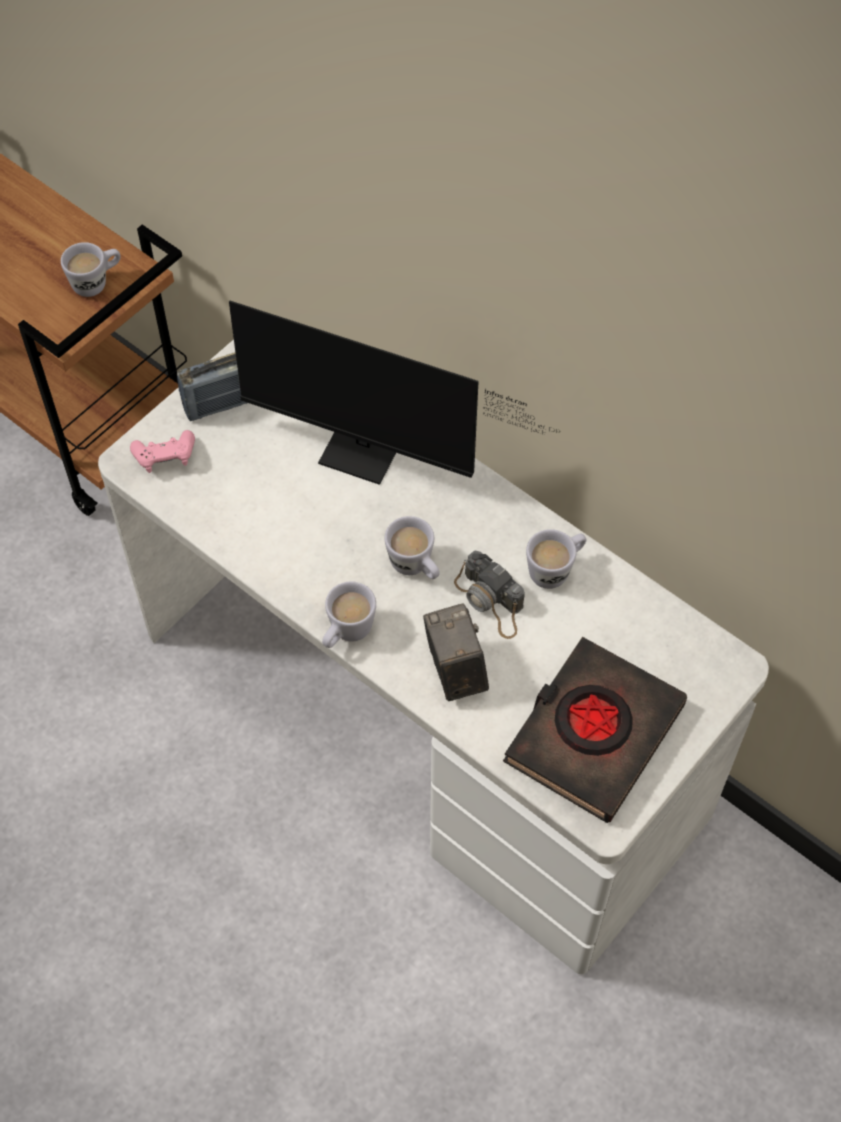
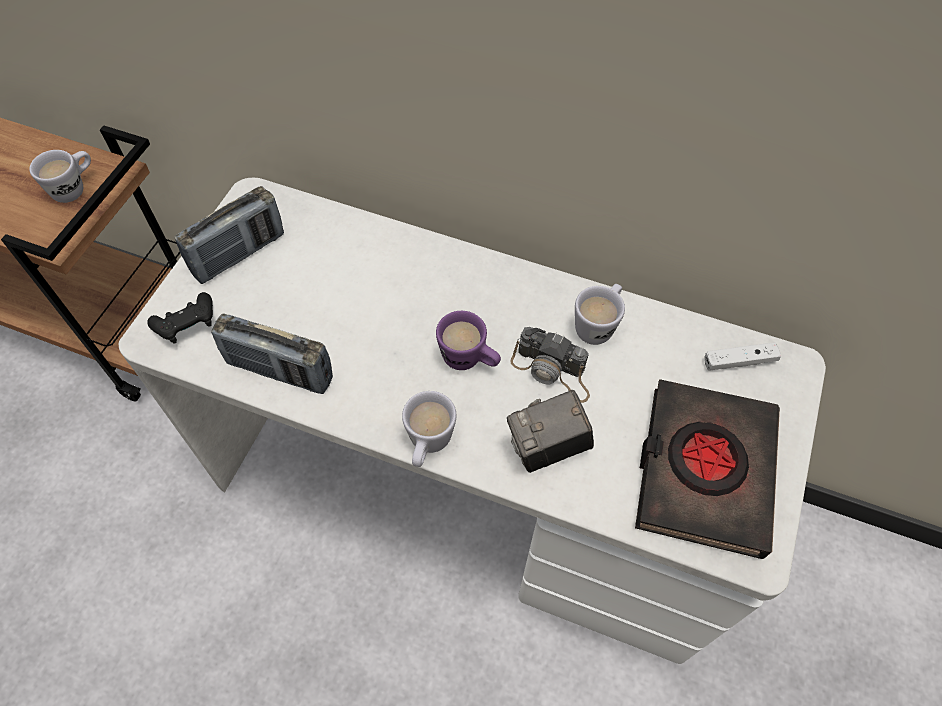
camera: 20 degrees left, 0 degrees up
pink game controller [130,430,195,473] -> black game controller [147,292,213,343]
monitor [229,301,560,485] -> none
white mug [385,516,440,579] -> purple mug [436,311,501,370]
camera [423,603,489,701] -> camera turned 75 degrees counterclockwise [507,390,594,473]
none -> radio [211,313,333,394]
none -> white game controller [704,342,781,371]

